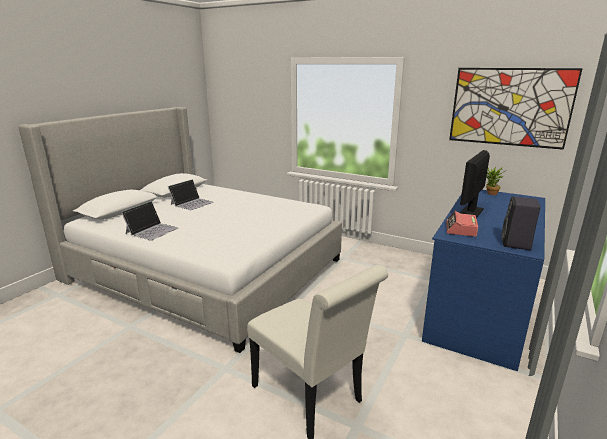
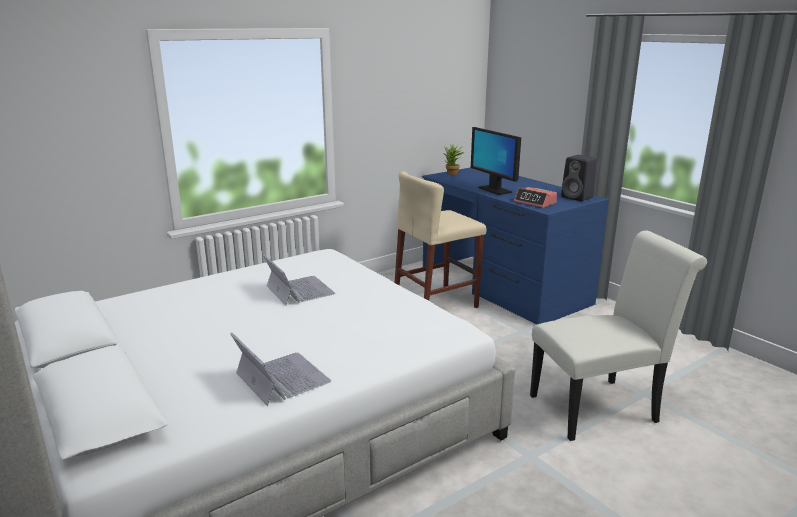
camera: 65 degrees left, 0 degrees up
laptop [168,179,214,210] -> laptop moved to [263,254,336,305]
picture [449,68,583,150] -> none
none -> beige stool [395,171,486,308]

